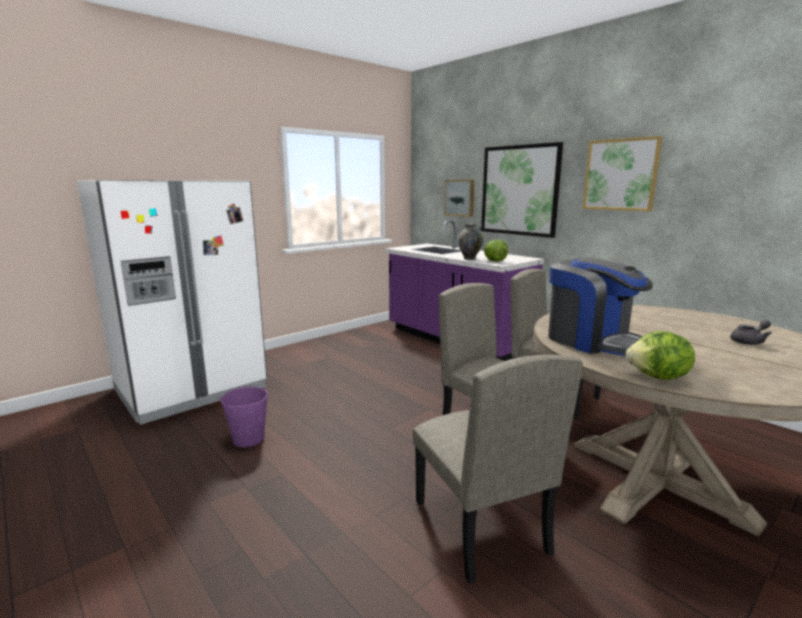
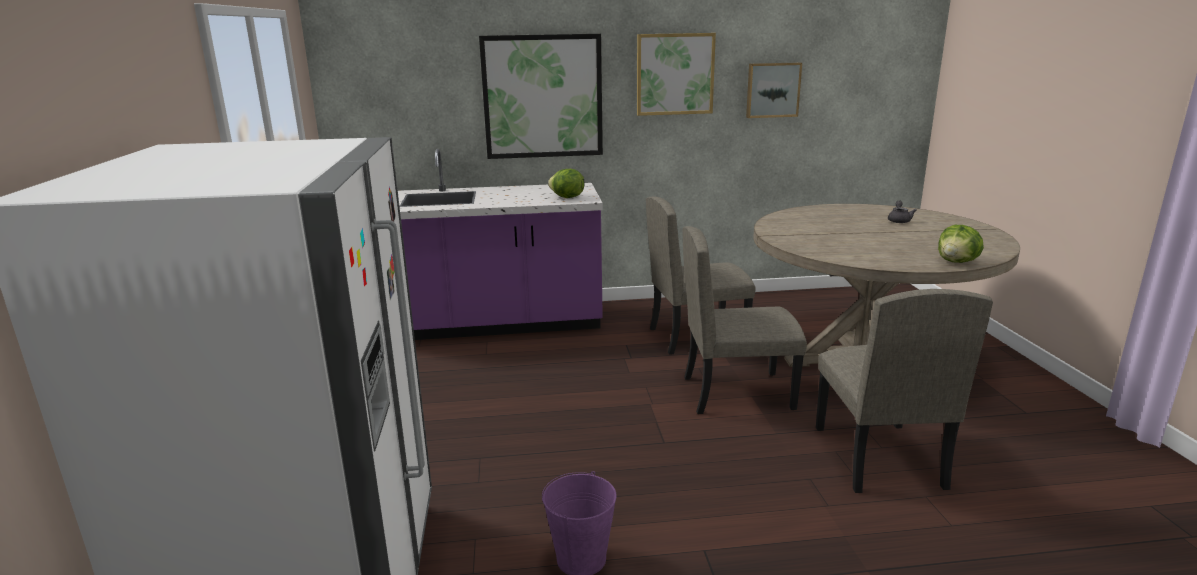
camera: 55 degrees left, 5 degrees up
beige chair [413,355,583,584] -> beige chair turned 75 degrees clockwise [816,289,993,493]
picture [444,180,474,217] -> picture moved to [746,62,802,118]
vase [458,224,483,260] -> none
coffee machine [548,258,653,356] -> none

